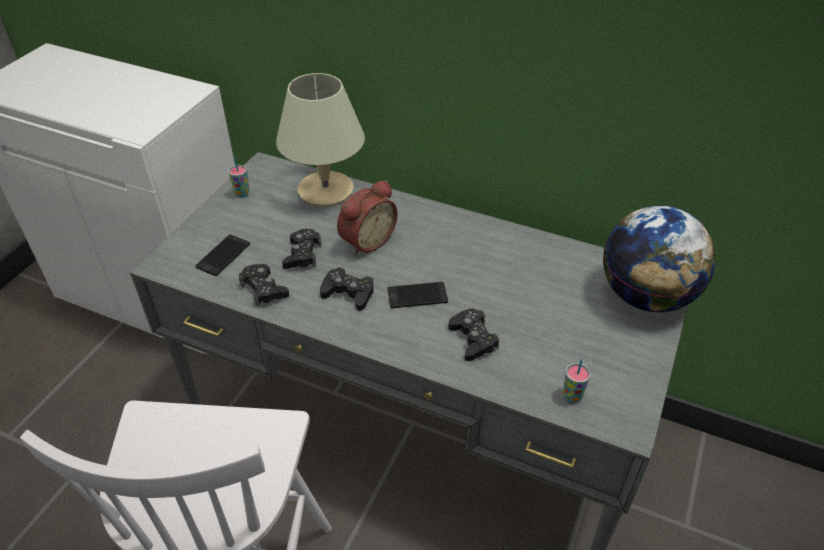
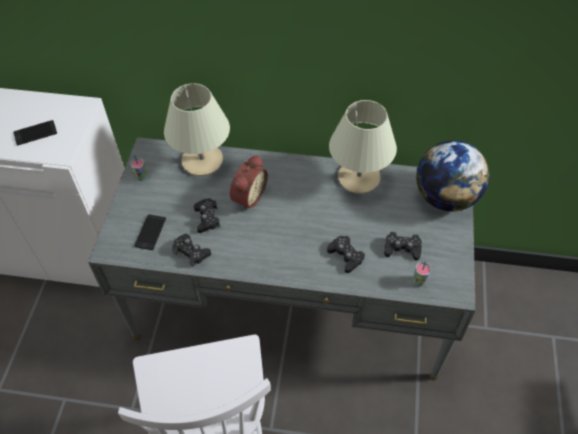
camera: 15 degrees left, 10 degrees up
black game controller [320,267,374,311] -> black game controller moved to [384,232,422,261]
phone [388,282,448,308] -> phone moved to [14,120,57,146]
none -> beige table lamp [329,100,397,194]

